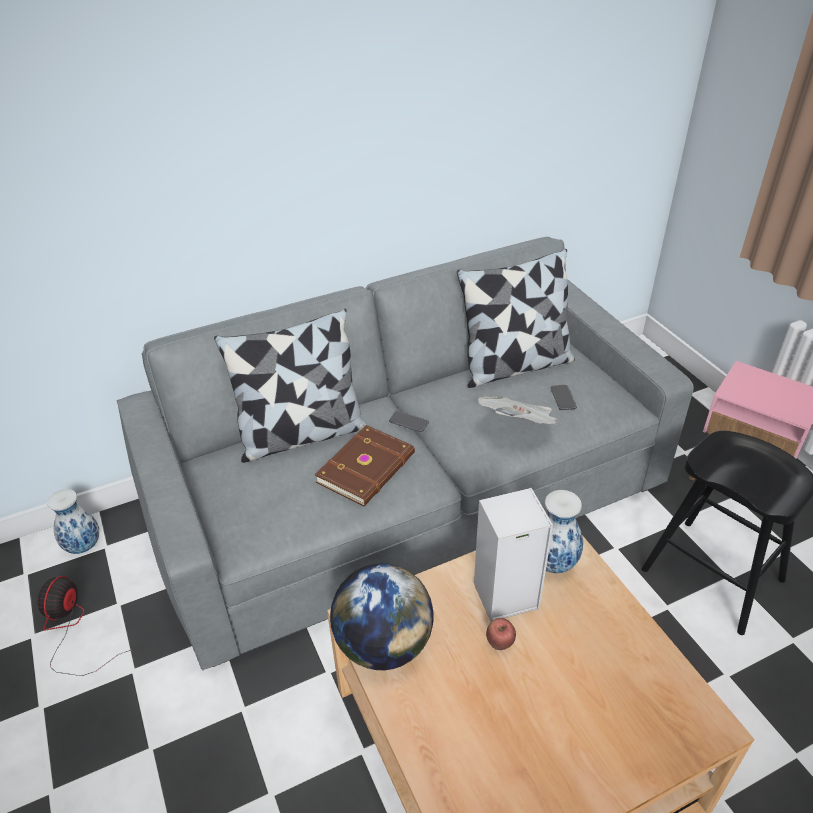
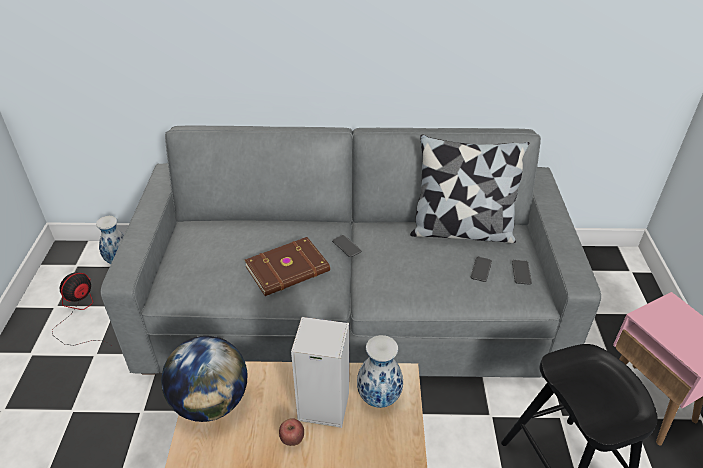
camera: 25 degrees right, 0 degrees up
pillow [214,309,367,463] -> none
newspaper [478,397,557,424] -> none
none -> phone [512,260,532,284]

